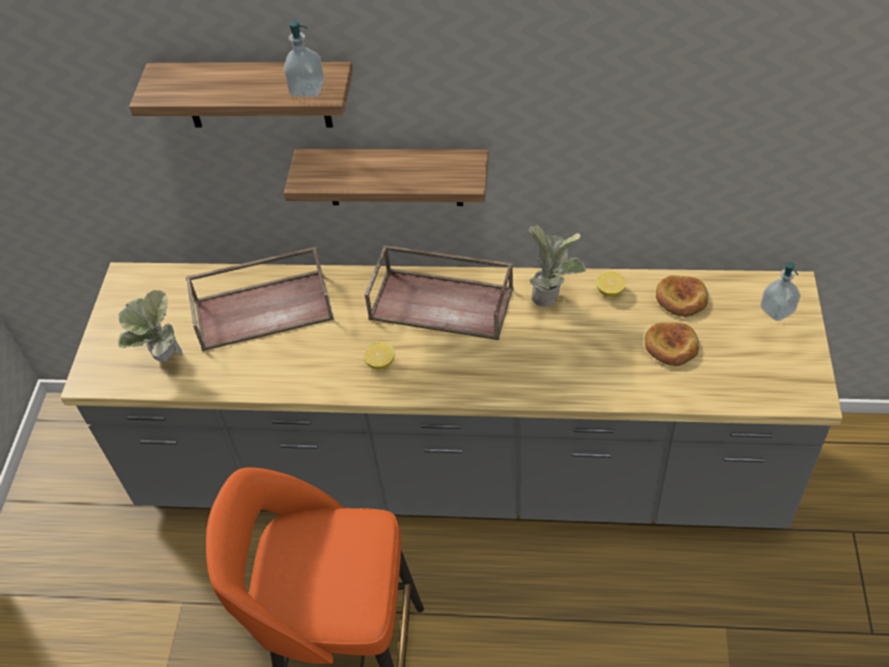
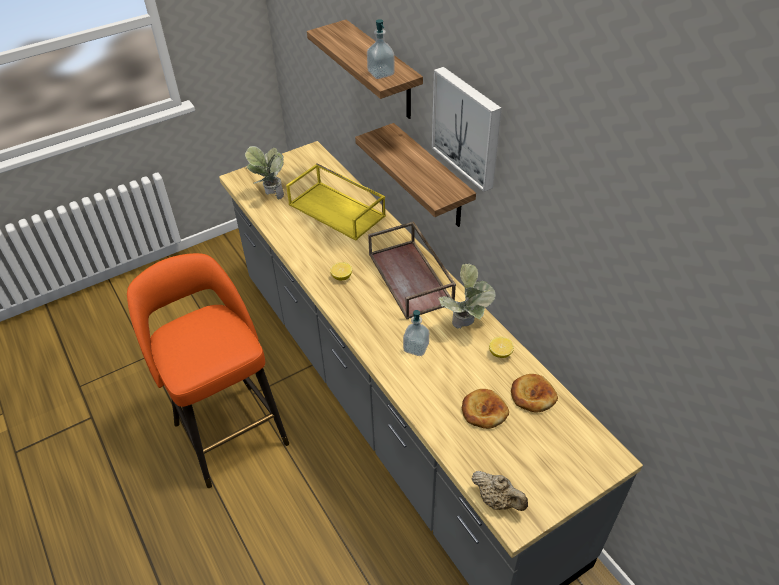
camera: 50 degrees right, 5 degrees down
brown tray [186,247,334,351] -> yellow tray [286,163,386,241]
soap dispenser [760,262,801,321] -> soap dispenser moved to [403,310,429,356]
none -> picture [432,67,502,192]
none -> beige teapot [472,471,528,511]

